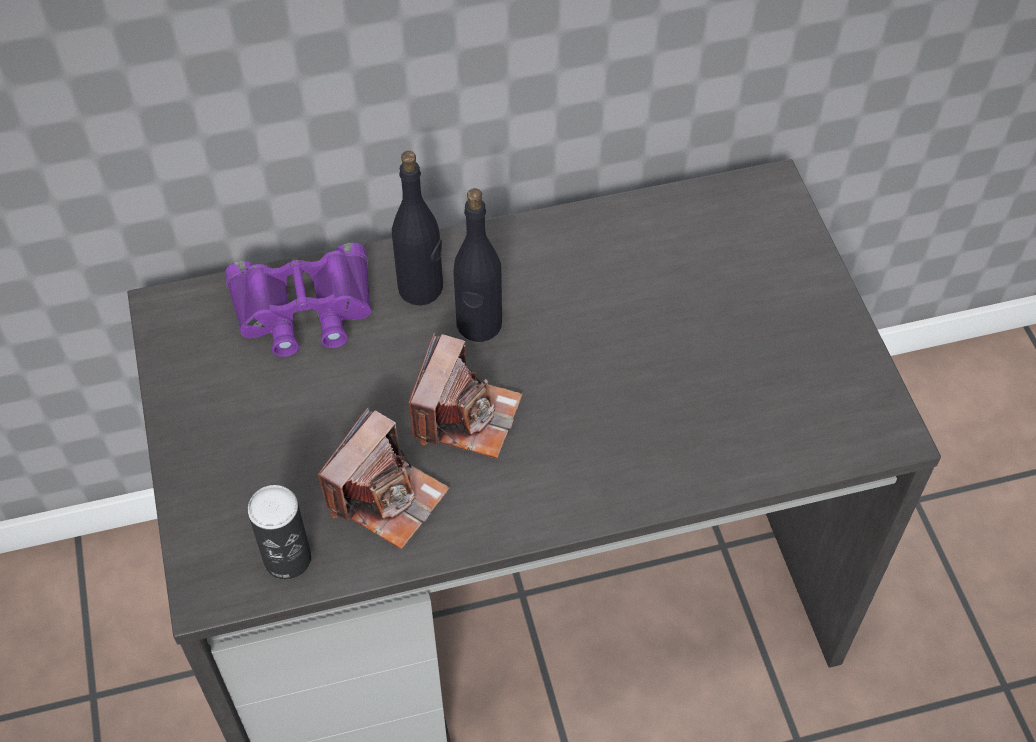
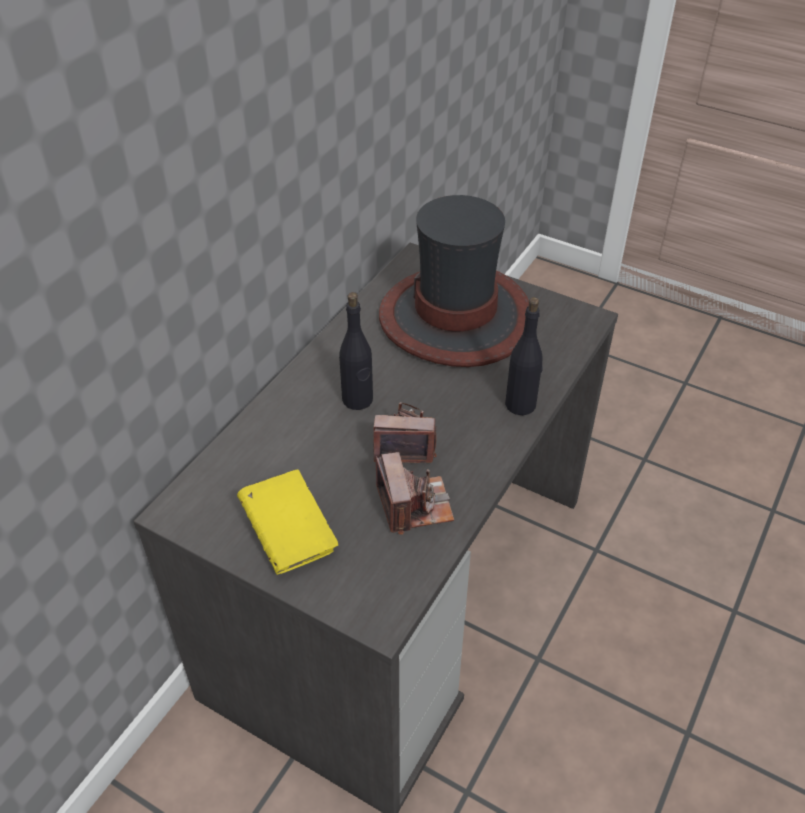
camera: 45 degrees left, 10 degrees down
purple binoculars [225,242,371,357] -> none
can [247,485,311,579] -> none
black bottle [392,151,443,306] -> black bottle moved to [505,297,543,415]
camera [409,333,523,459] -> camera turned 60 degrees counterclockwise [374,402,437,463]
none -> yellow book [237,469,338,575]
none -> hat [379,195,529,367]

